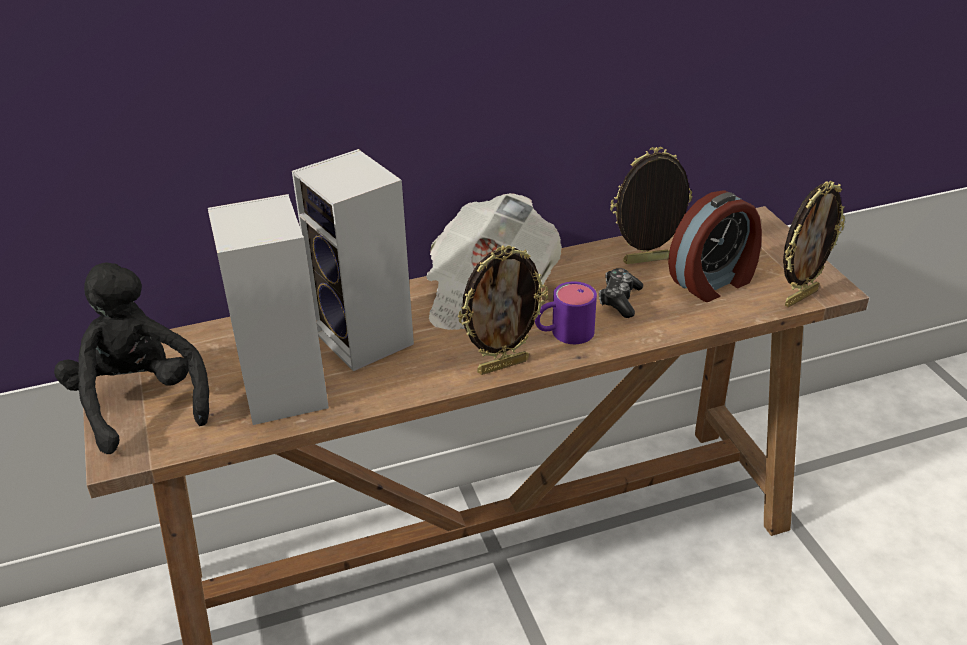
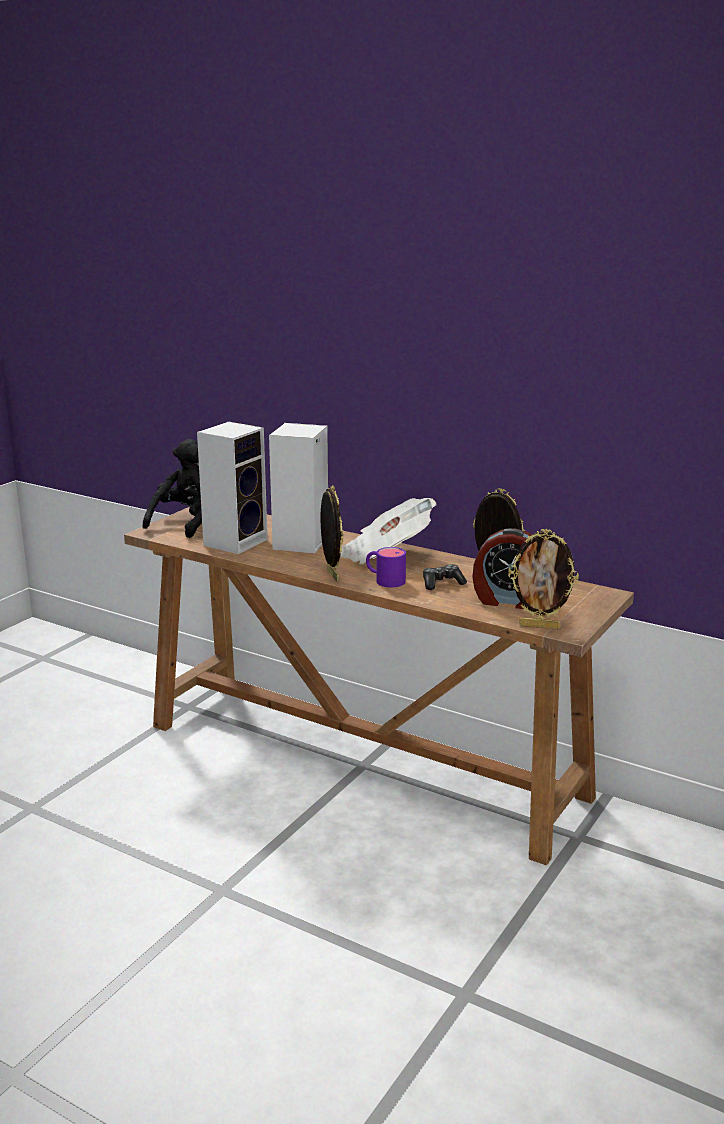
camera: 50 degrees right, 15 degrees down
picture frame [458,246,548,375] -> picture frame turned 135 degrees counterclockwise [320,485,344,582]

